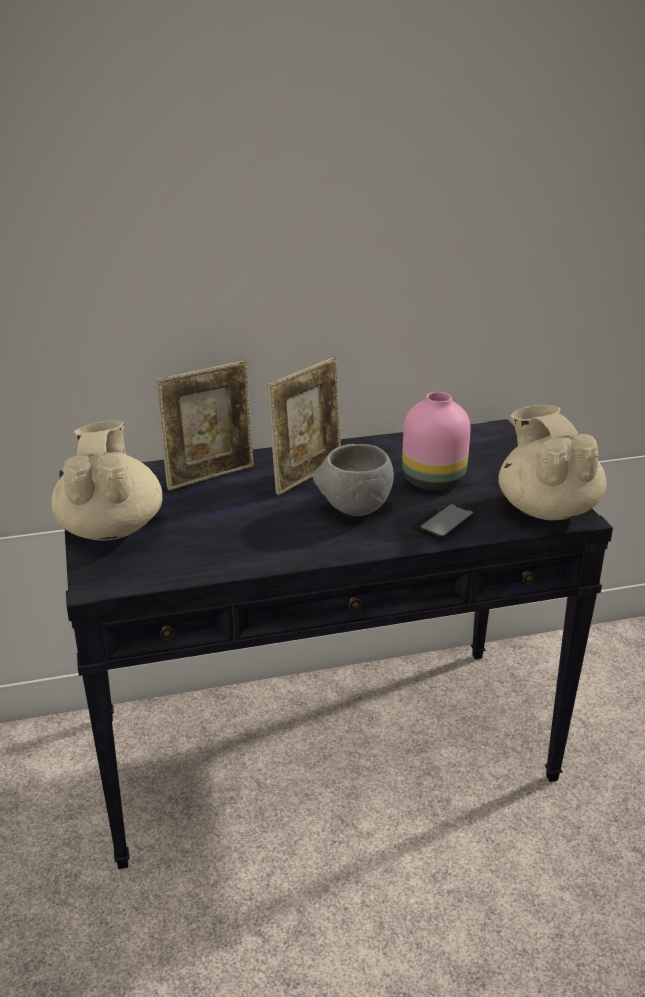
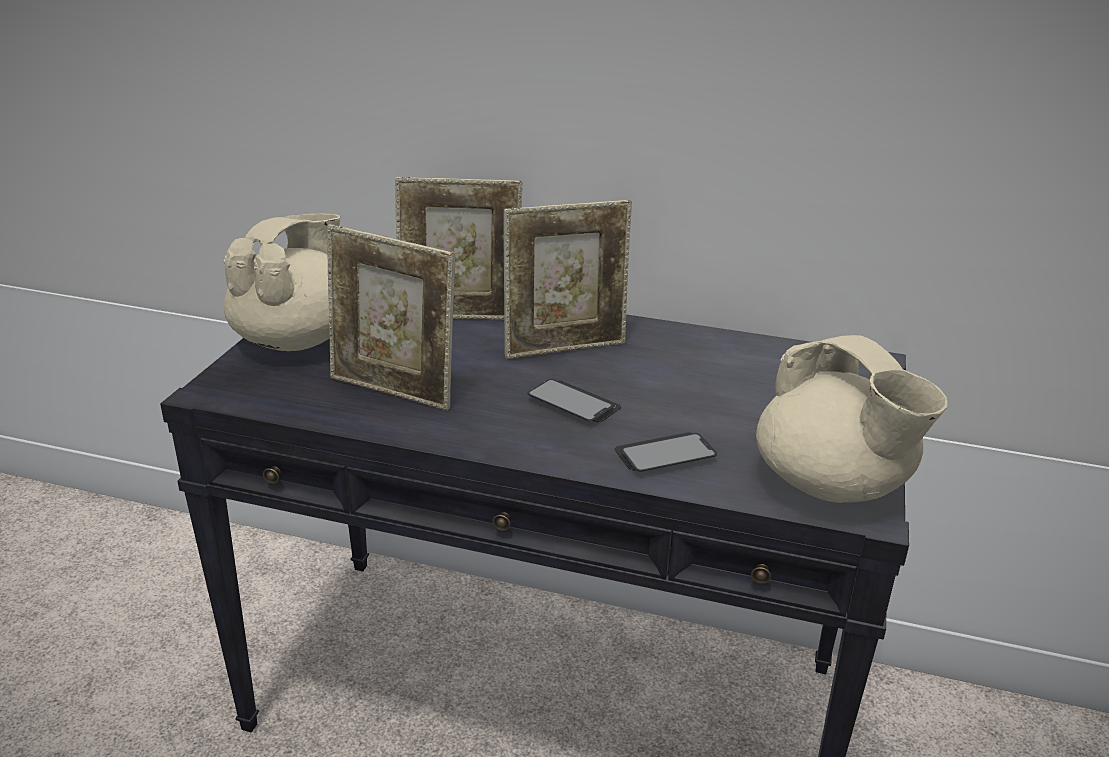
camera: 30 degrees right, 0 degrees up
grey bowl [313,444,394,516] -> phone [528,379,621,422]
pink vase [402,392,470,491] -> none
beige teapot [498,405,607,520] -> beige teapot turned 135 degrees clockwise [756,335,948,503]
none -> picture frame [327,224,455,411]

